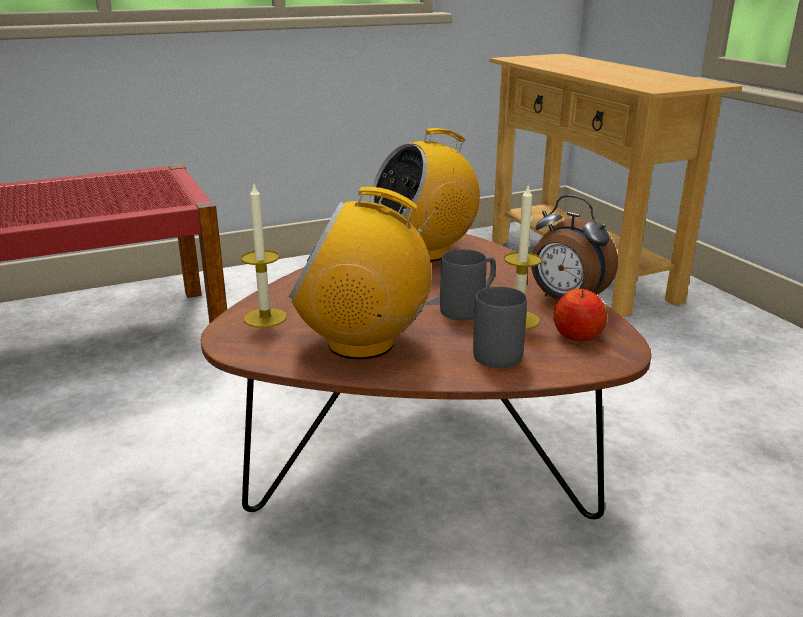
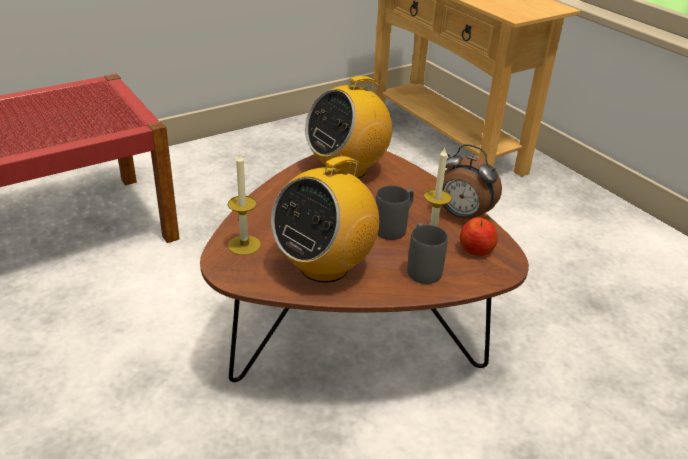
camera: 10 degrees left, 10 degrees up
radio [289,187,438,359] -> radio turned 45 degrees counterclockwise [271,154,379,282]

